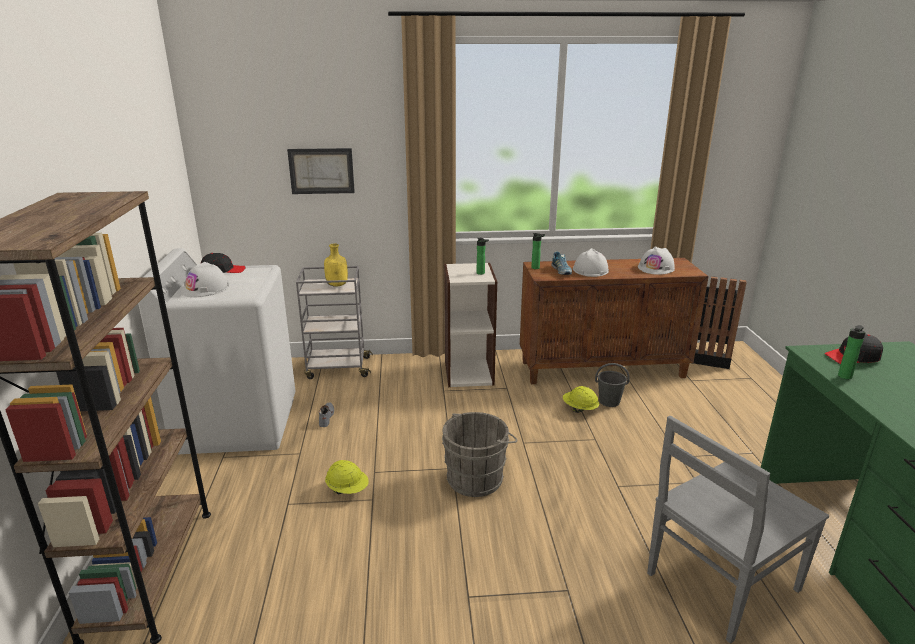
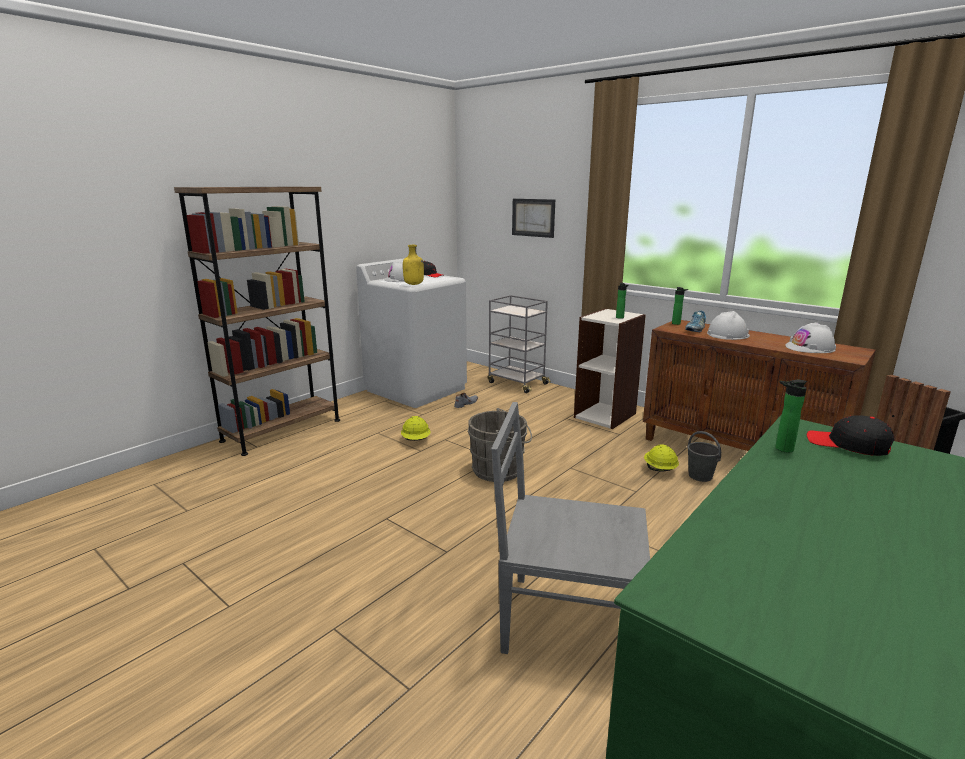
camera: 45 degrees right, 5 degrees down
yellow bottle [324,244,348,287] -> yellow bottle moved to [403,245,424,285]

